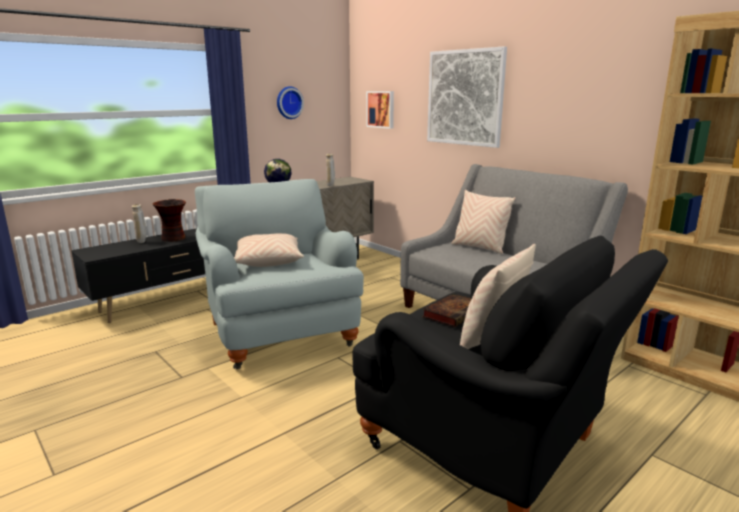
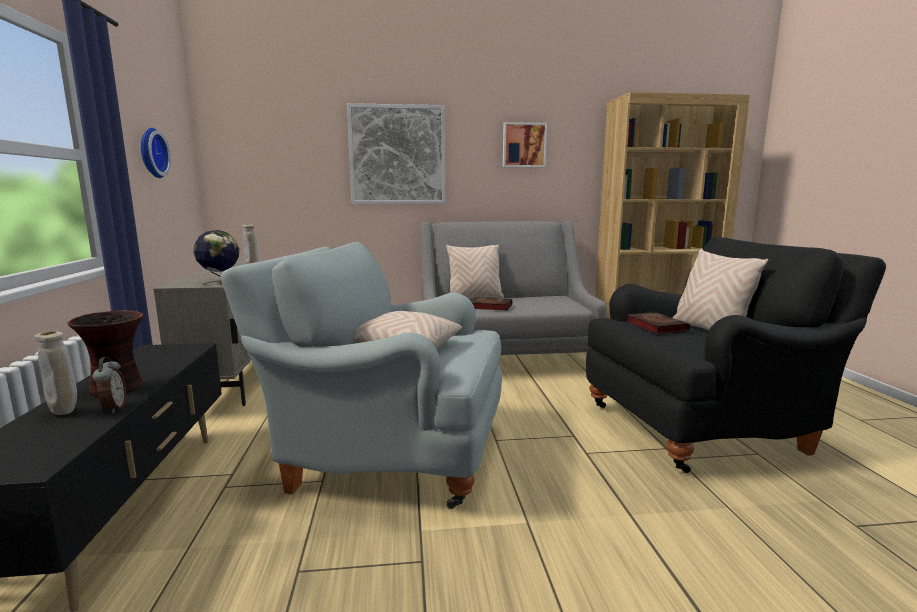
camera: 55 degrees left, 5 degrees down
picture [366,91,394,129] -> picture moved to [503,122,547,167]
none -> alarm clock [93,357,127,414]
none -> book [471,297,512,310]

